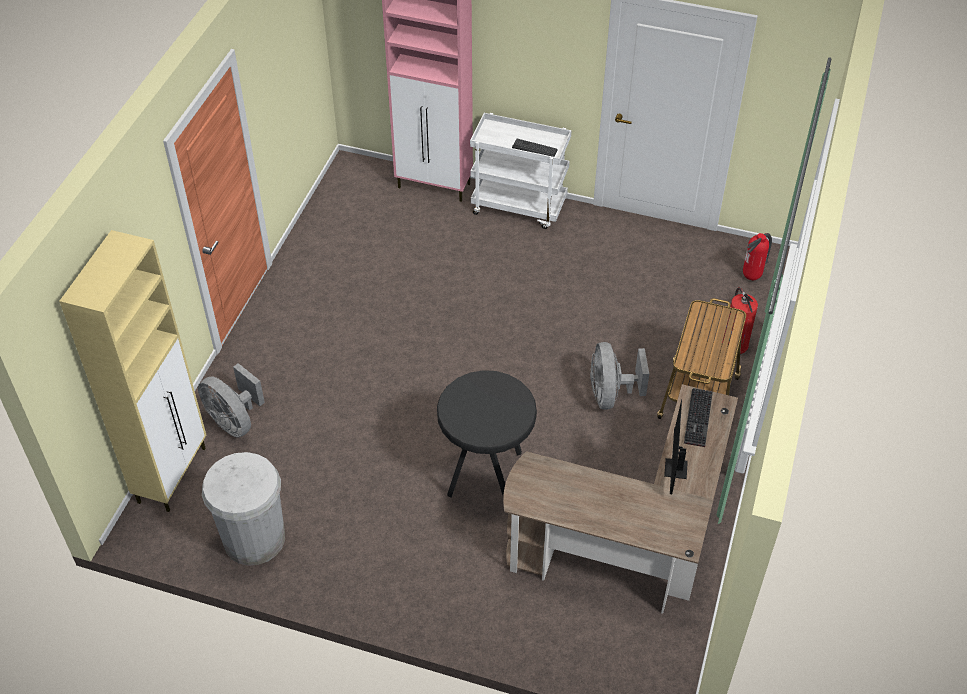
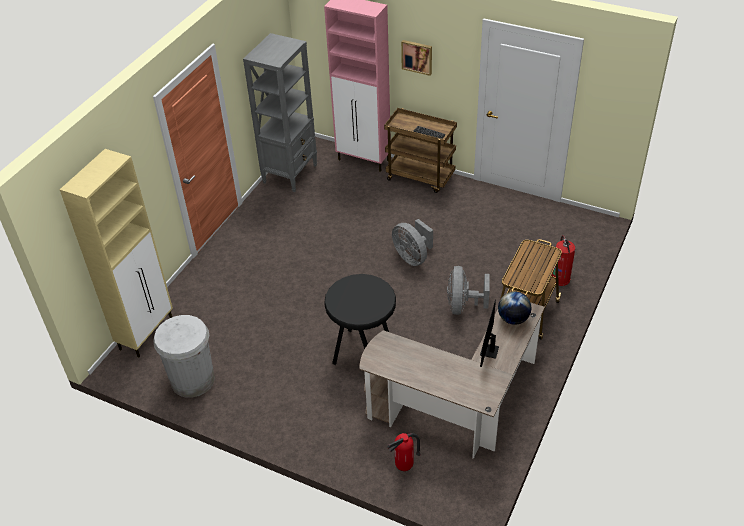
camera: 10 degrees right, 5 degrees down
grey fan [198,363,265,438] -> grey fan moved to [392,219,433,266]
white cart [470,113,572,229] -> brown cart [384,108,457,193]
keyboard [684,388,713,447] -> globe [498,291,531,325]
fire extinguisher [743,233,772,280] -> fire extinguisher moved to [387,433,421,471]
none -> grey bookcase [243,33,317,192]
none -> picture [401,40,432,76]

